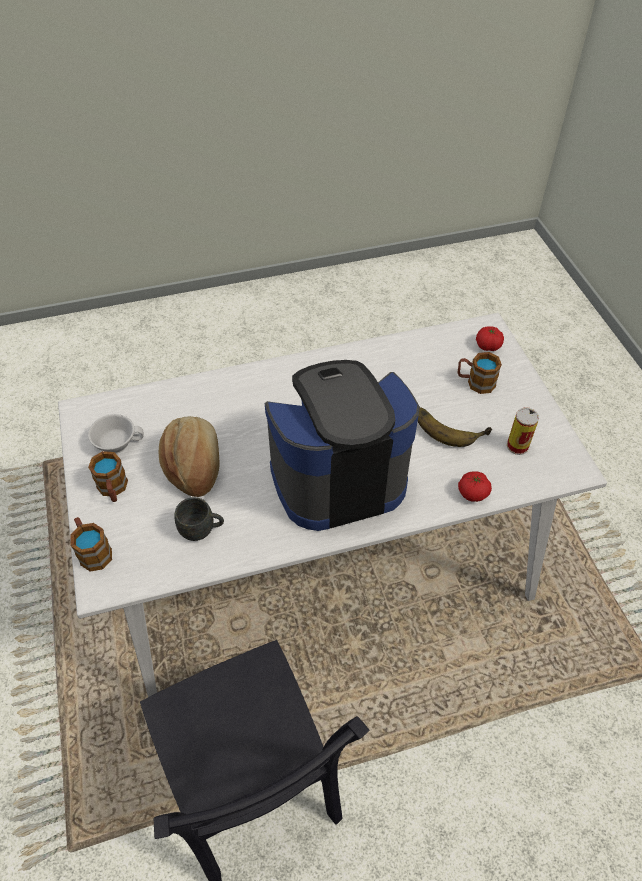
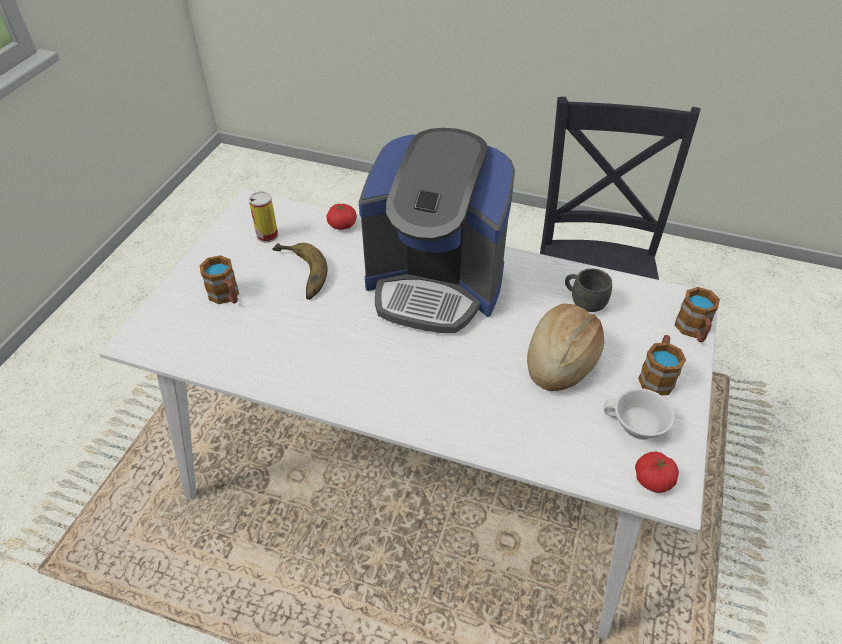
camera: 145 degrees left, 5 degrees down
tomato [476,326,504,351] -> tomato moved to [635,452,679,493]

